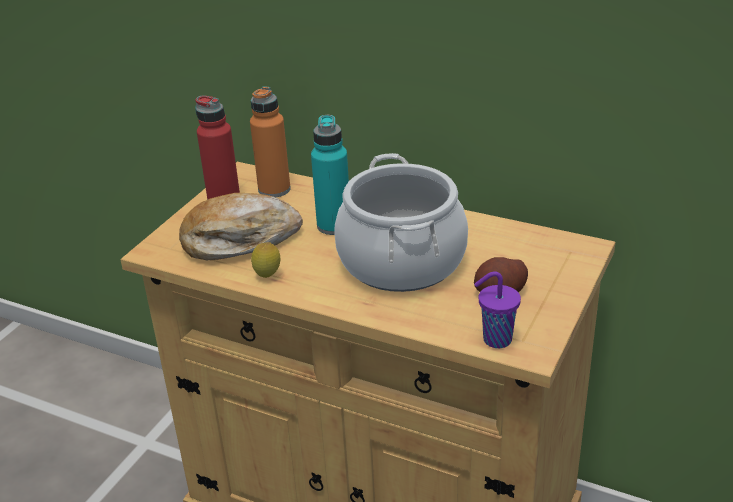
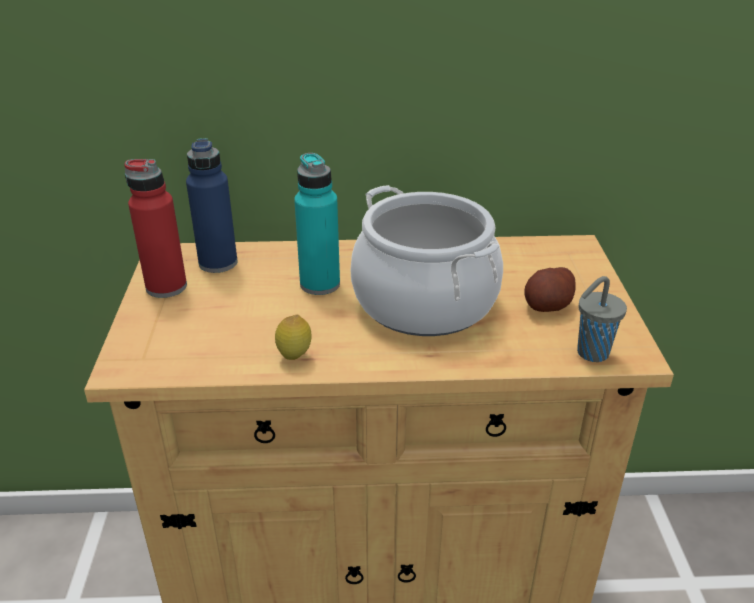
camera: 30 degrees left, 0 degrees up
bread [179,193,303,260] -> none
orange bottle [250,86,291,197] -> blue bottle [186,138,238,273]
purple cup [474,271,521,348] -> grey cup [577,276,627,362]

